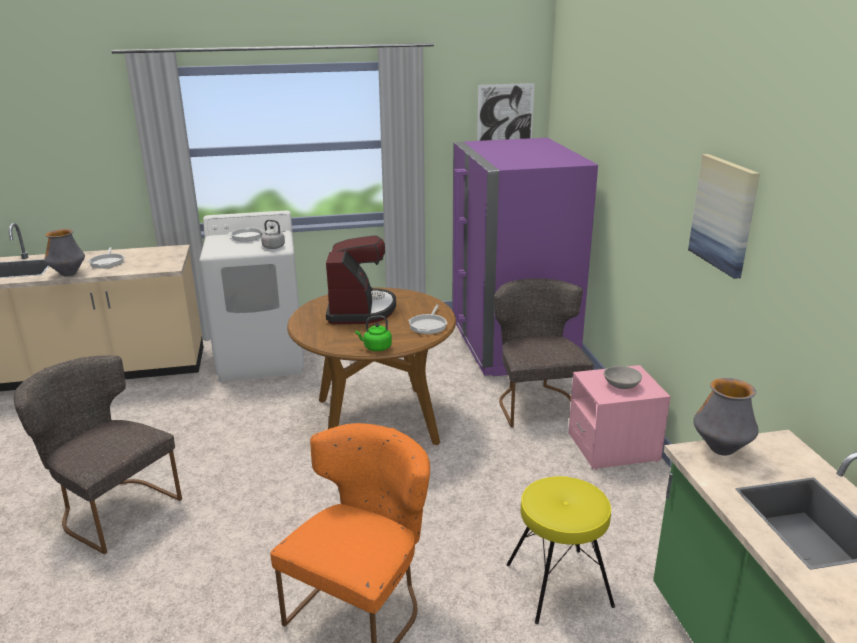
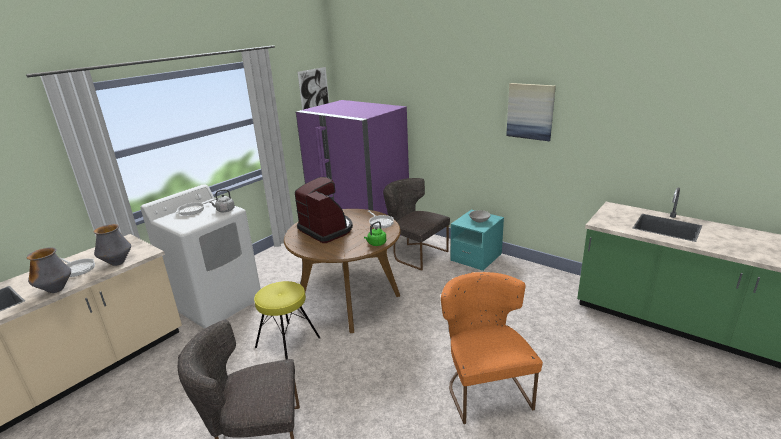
camera: 40 degrees left, 0 degrees up
yellow stool [506,476,615,624] -> yellow stool moved to [254,281,320,360]
pink nightstand [568,365,671,470] -> turquoise nightstand [451,210,504,271]
vase [693,378,759,456] -> vase moved to [94,224,131,266]

